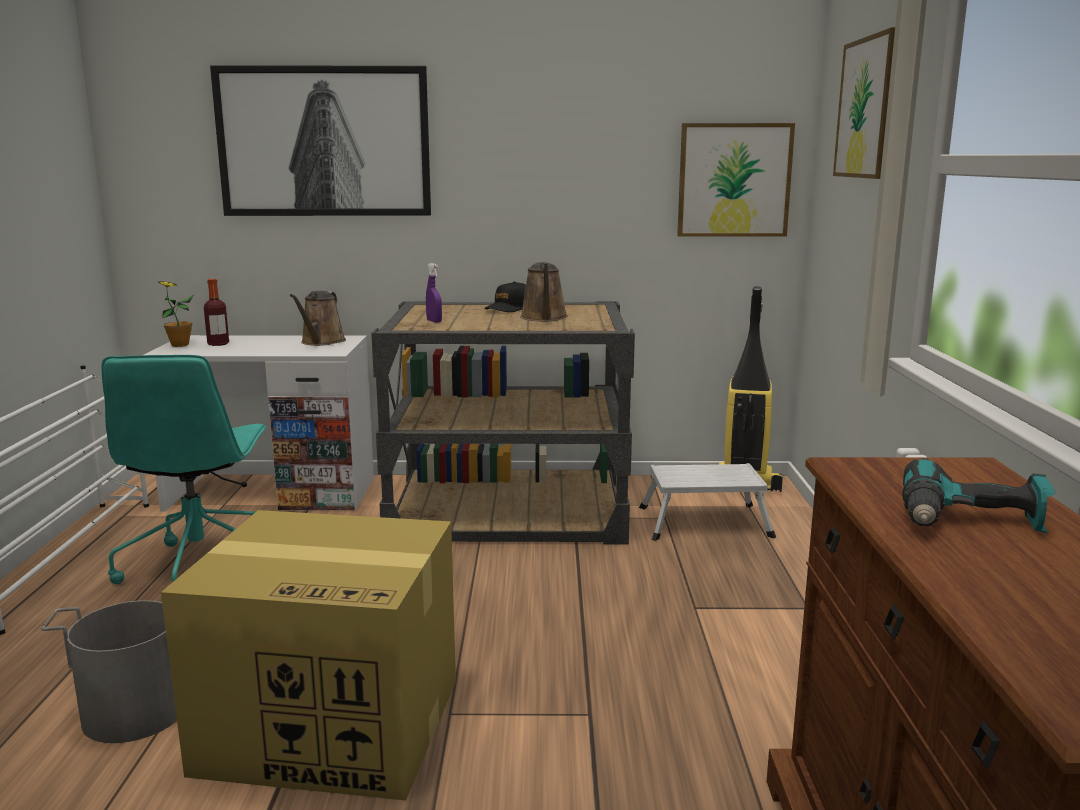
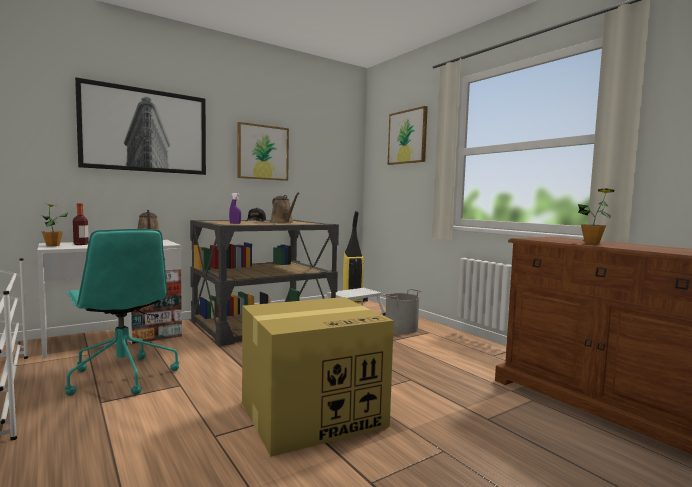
camera: 35 degrees left, 10 degrees down
grey bucket [41,600,177,743] -> grey bucket moved to [383,289,422,334]
picture [677,123,795,237] -> picture moved to [238,122,289,181]
power drill [902,459,1055,533] -> potted plant [578,188,614,244]

